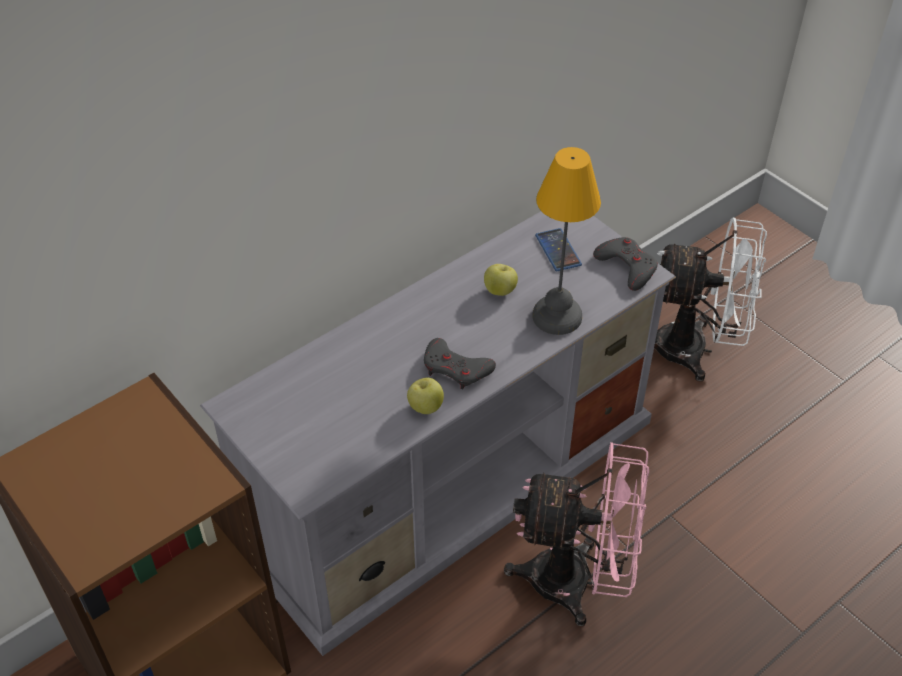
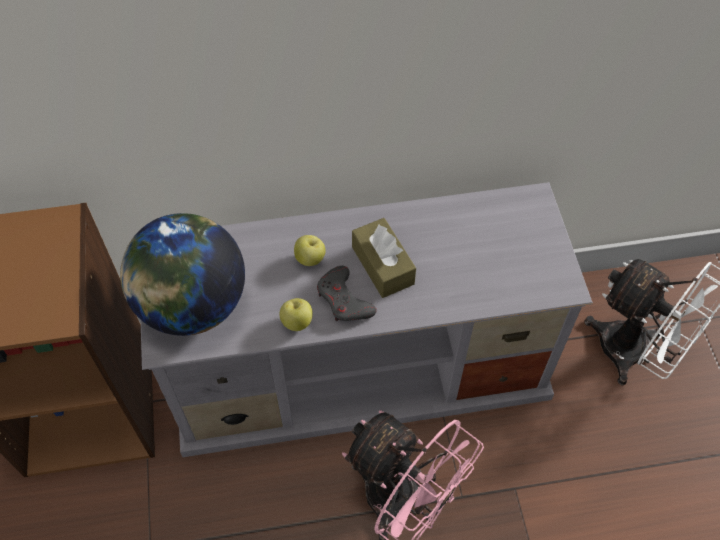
camera: 30 degrees right, 10 degrees up
apple [484,264,518,296] -> apple moved to [294,235,325,266]
table lamp [532,147,601,335] -> none
phone [535,228,582,271] -> none
grey game controller [593,237,658,291] -> none
none -> globe [120,213,245,336]
none -> brown tissue box [352,218,416,298]

